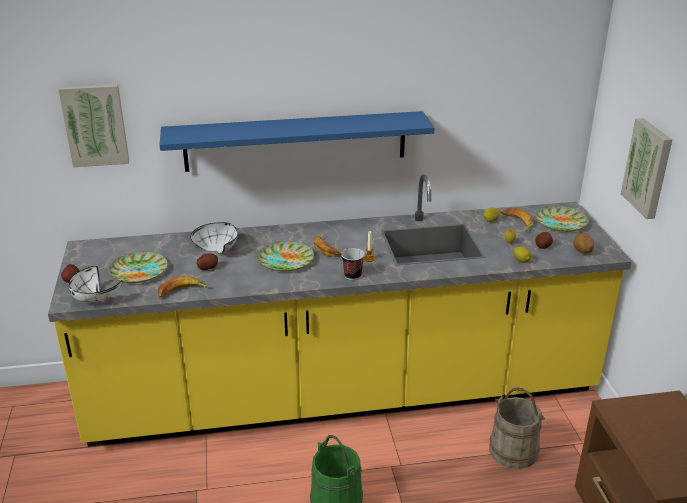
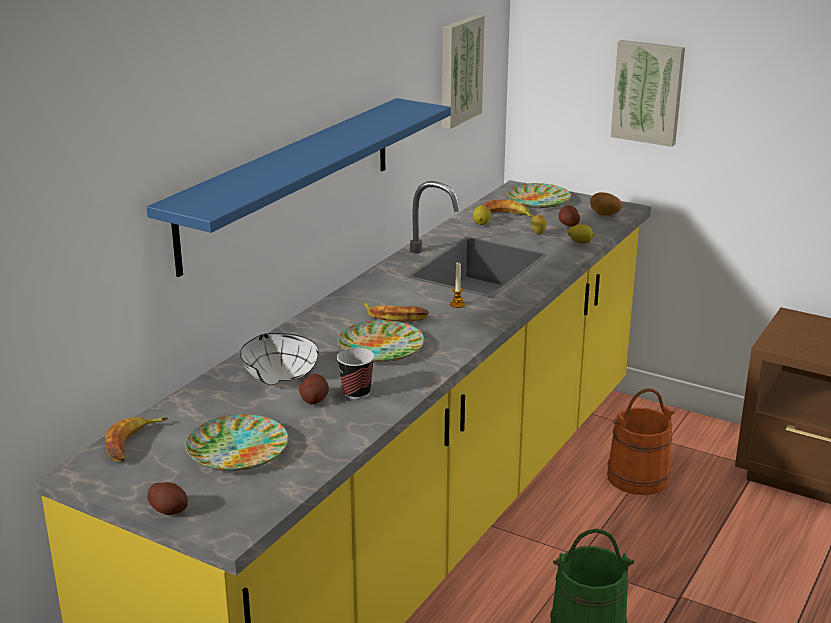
camera: 50 degrees left, 5 degrees down
picture [58,84,129,167] -> picture moved to [442,15,485,129]
white bowl [69,266,123,302] -> none
banana [157,276,210,298] -> banana moved to [105,417,168,462]
cup [341,248,365,280] -> cup moved to [337,348,375,400]
beige bucket [489,387,545,469] -> orange bucket [607,388,674,495]

